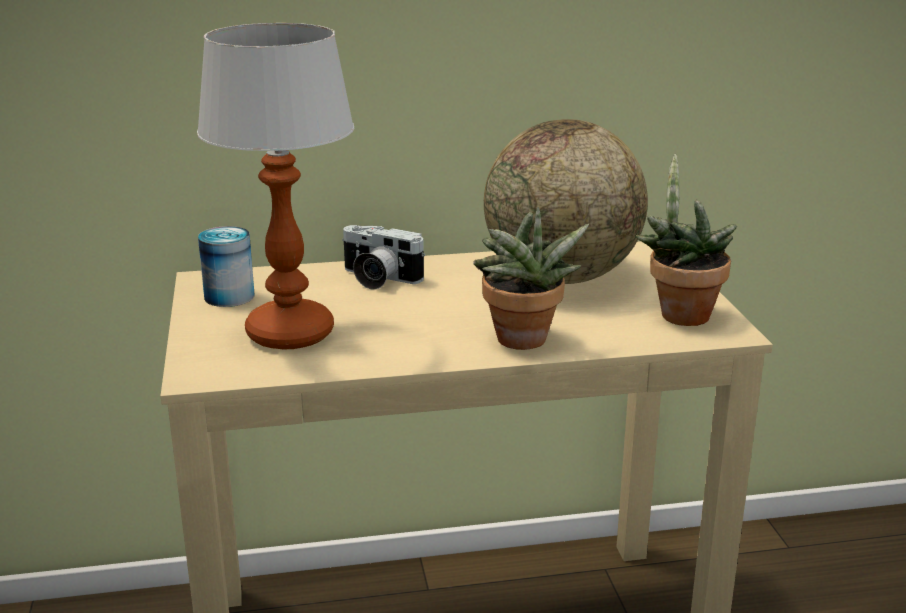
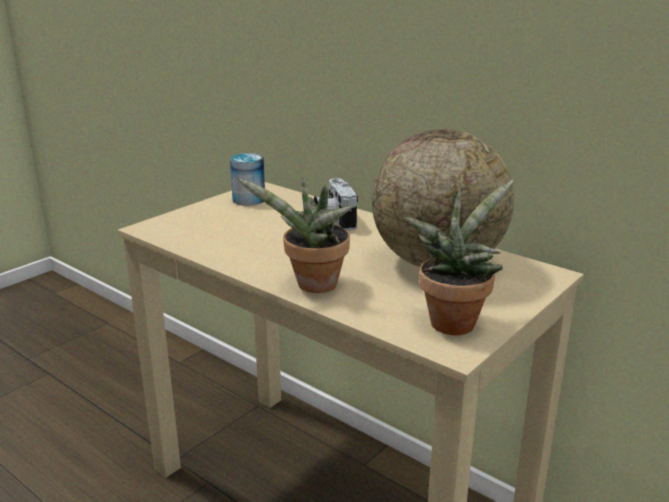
camera: 50 degrees right, 0 degrees up
table lamp [197,23,354,349] -> none

